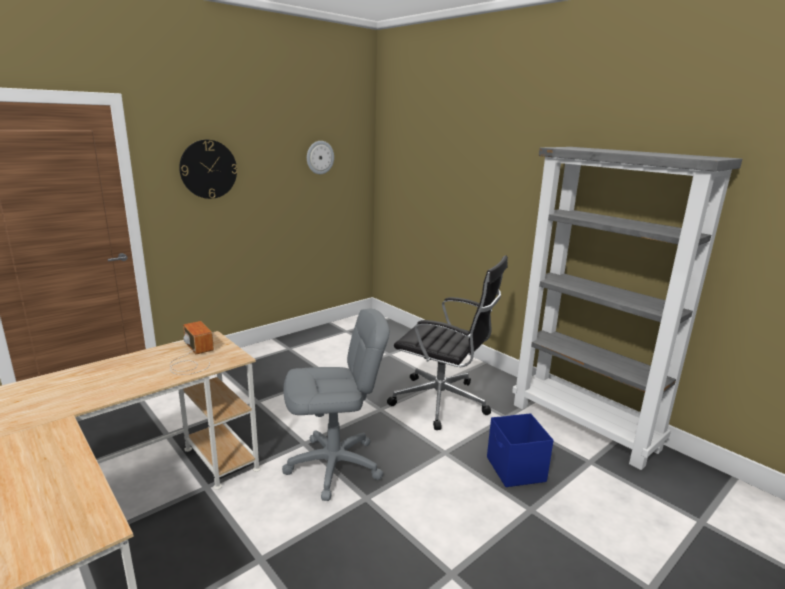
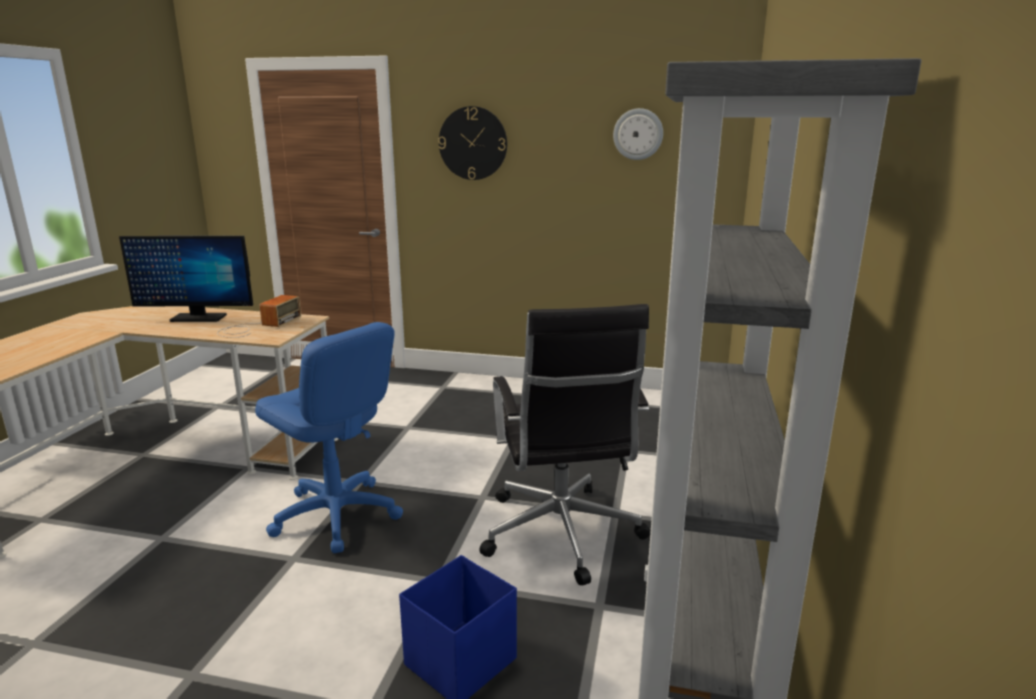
camera: 55 degrees right, 0 degrees up
grey office chair [282,309,389,501] -> blue office chair [255,322,403,553]
none -> monitor [119,236,253,322]

